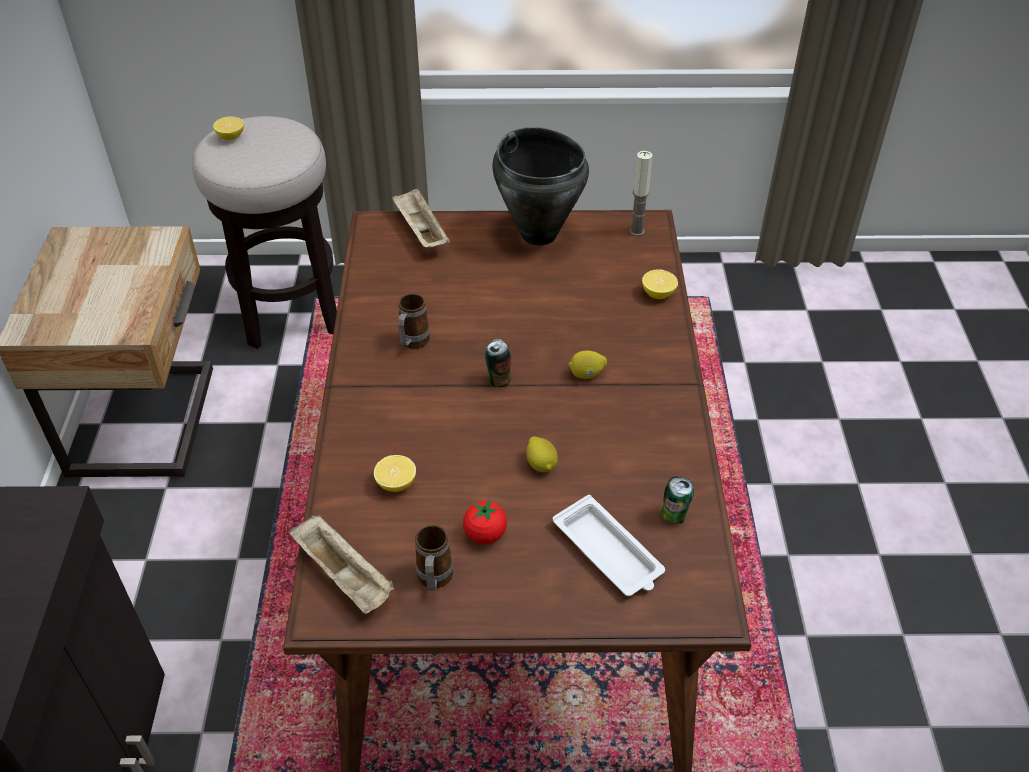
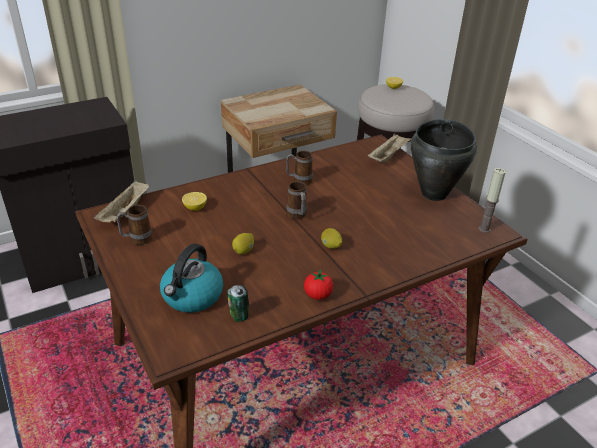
camera: 60 degrees right, 10 degrees down
tomato [463,499,507,544] -> tomato moved to [304,269,333,300]
can [485,339,511,387] -> mug [287,181,307,219]
white tray [553,495,665,596] -> kettle [160,244,223,313]
lemon [642,269,678,299] -> none

